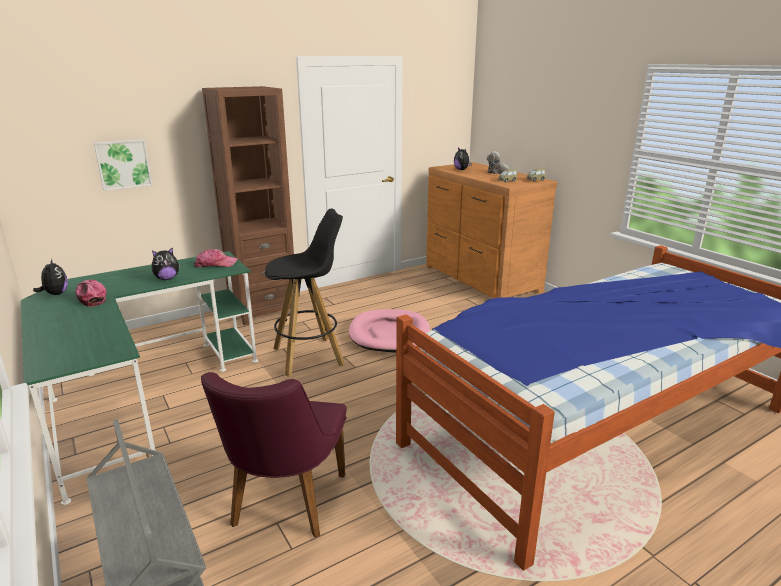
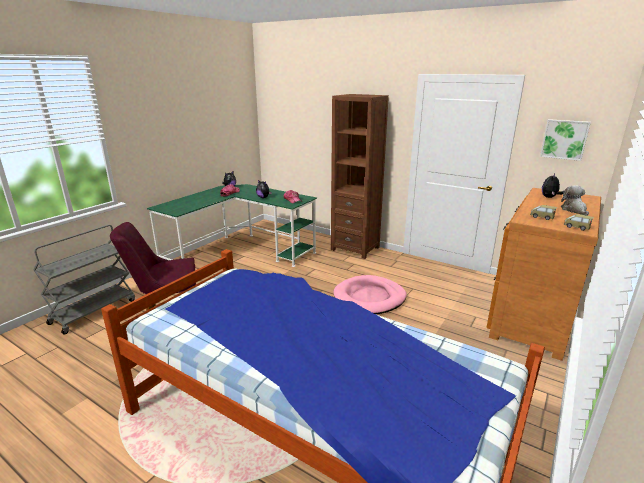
camera: 65 degrees right, 0 degrees up
picture [94,139,152,191] -> picture moved to [540,119,591,161]
black stool [265,208,344,377] -> none

